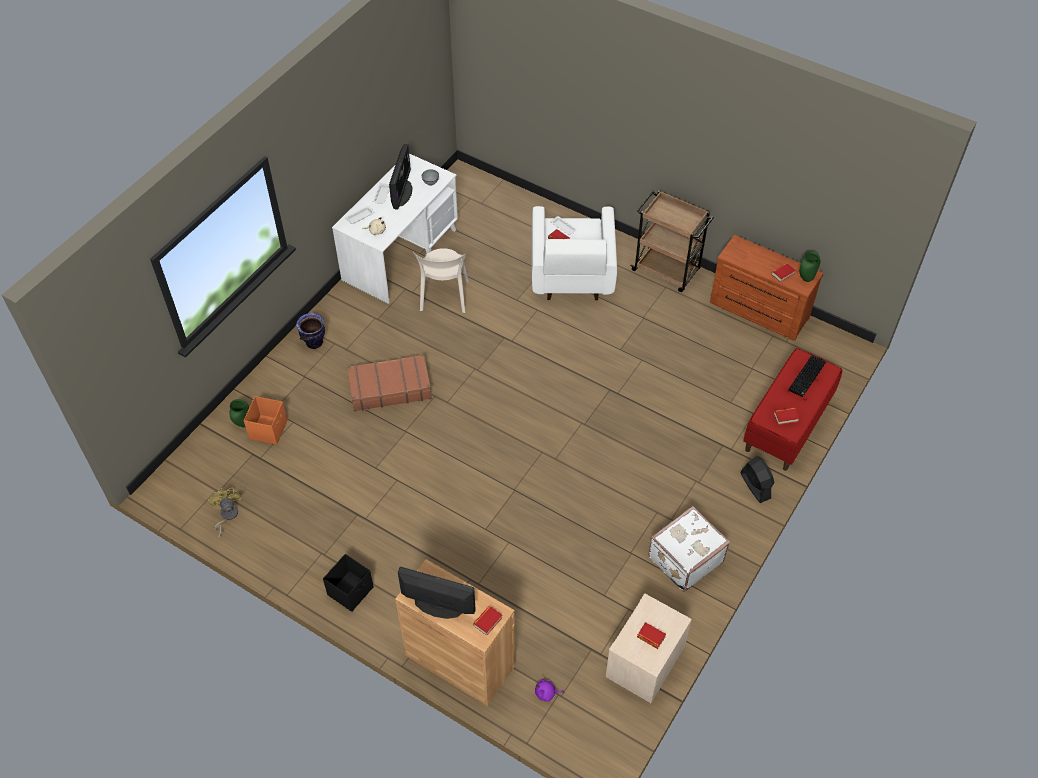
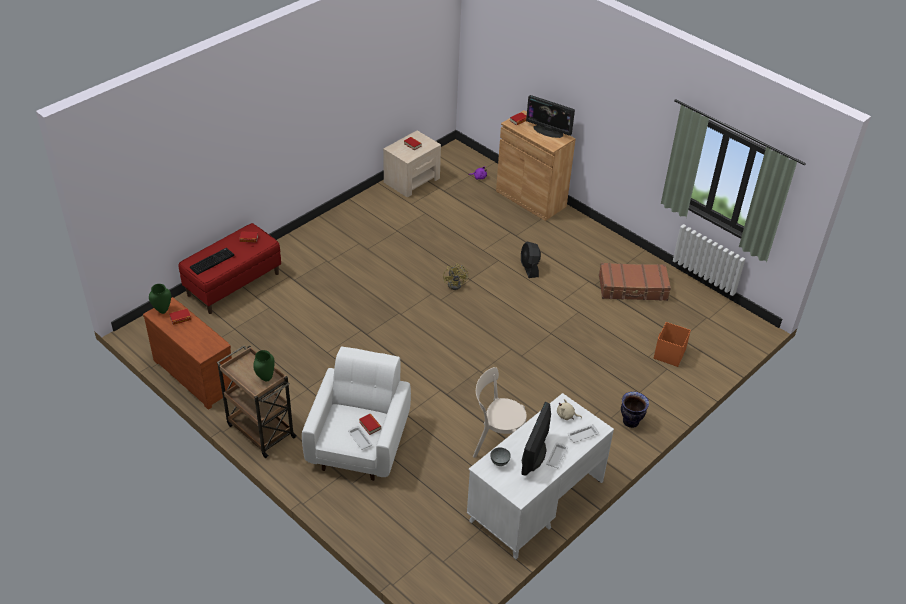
camera: 170 degrees left, 10 degrees down
yellow fan [208,488,241,540] -> yellow fan moved to [443,264,468,290]
green vase [229,399,249,427] -> green vase moved to [253,350,275,382]
black storage box [323,554,373,612] -> none
brown suitcase [347,354,432,412] -> brown suitcase moved to [599,263,671,301]
beige chair [413,248,469,313] -> beige chair turned 90 degrees counterclockwise [473,367,527,458]
white suitcase [648,506,730,592] -> none
black fan [740,456,775,503] -> black fan moved to [521,242,541,278]

